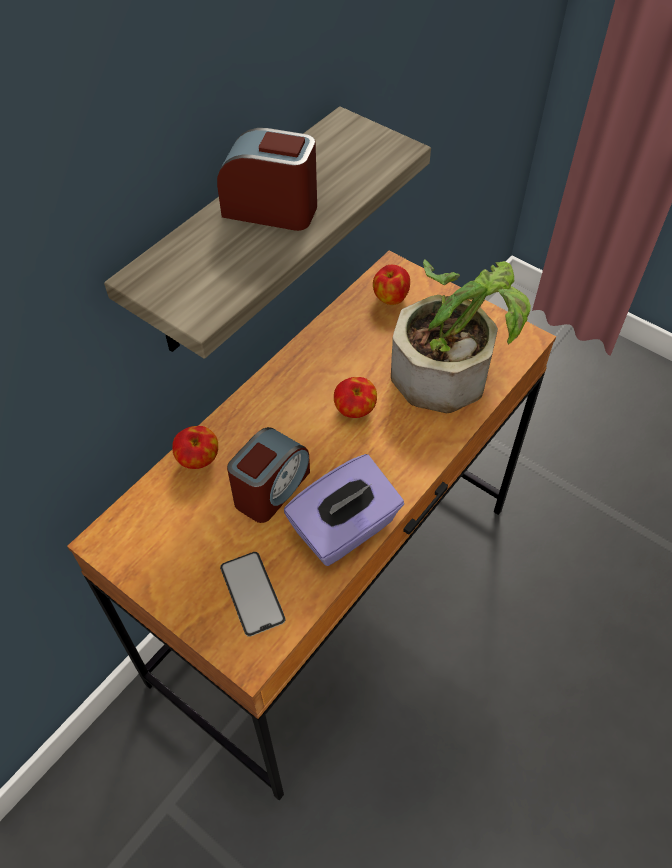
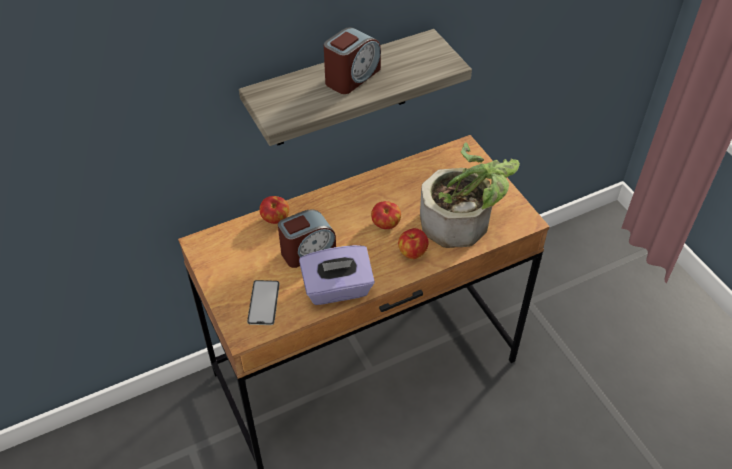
camera: 25 degrees right, 5 degrees down
alarm clock [217,128,317,231] -> alarm clock turned 90 degrees clockwise [324,27,381,94]
apple [373,265,410,305] -> apple moved to [398,228,429,259]

